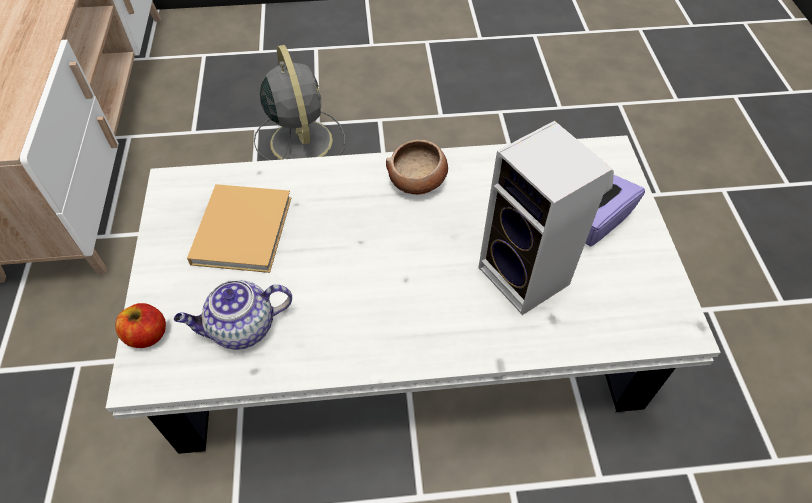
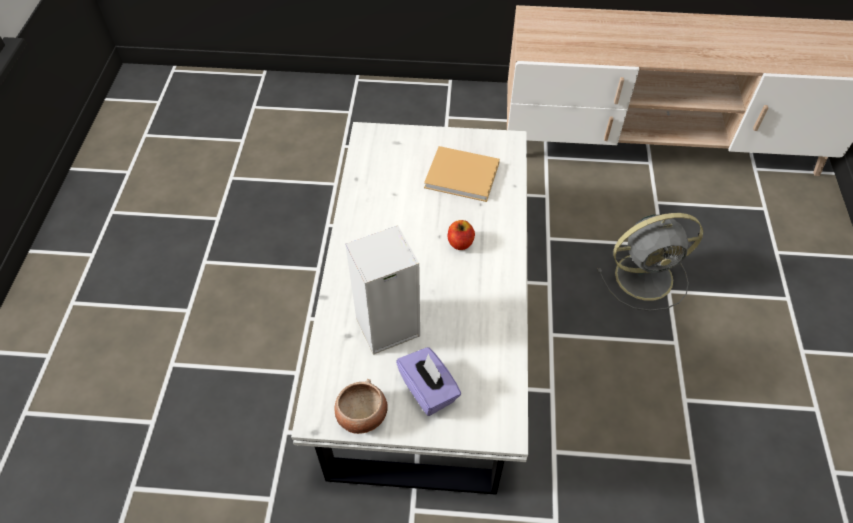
camera: 100 degrees right, 0 degrees up
apple [115,303,166,348] -> apple moved to [448,220,475,250]
teapot [174,280,292,350] -> none
bowl [386,140,448,195] -> bowl moved to [334,379,388,434]

